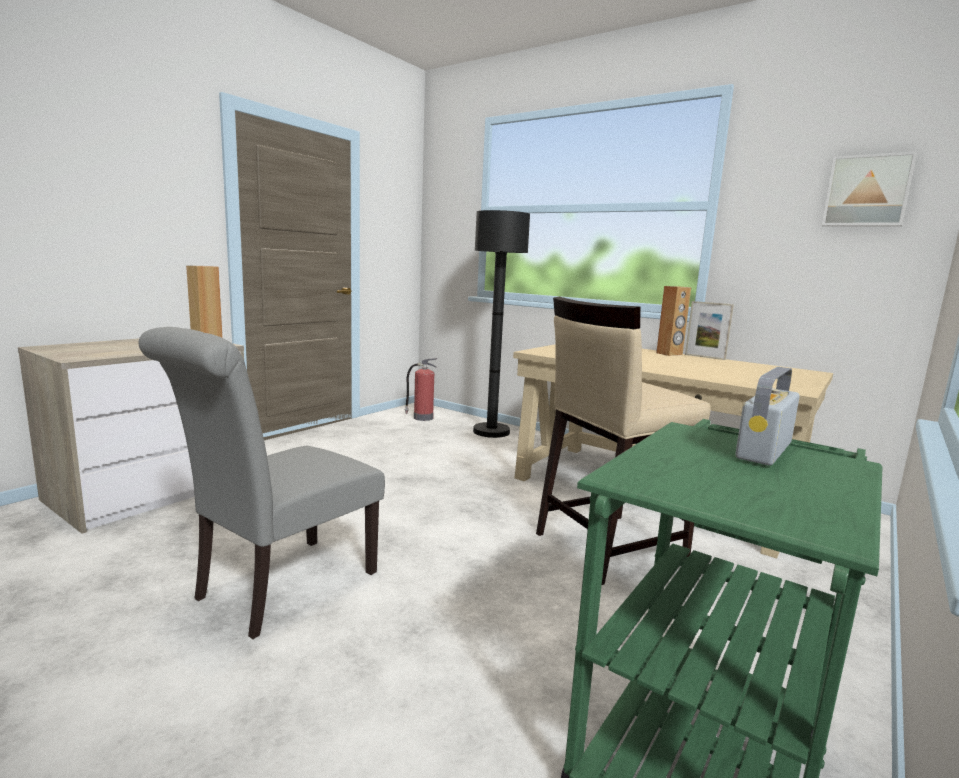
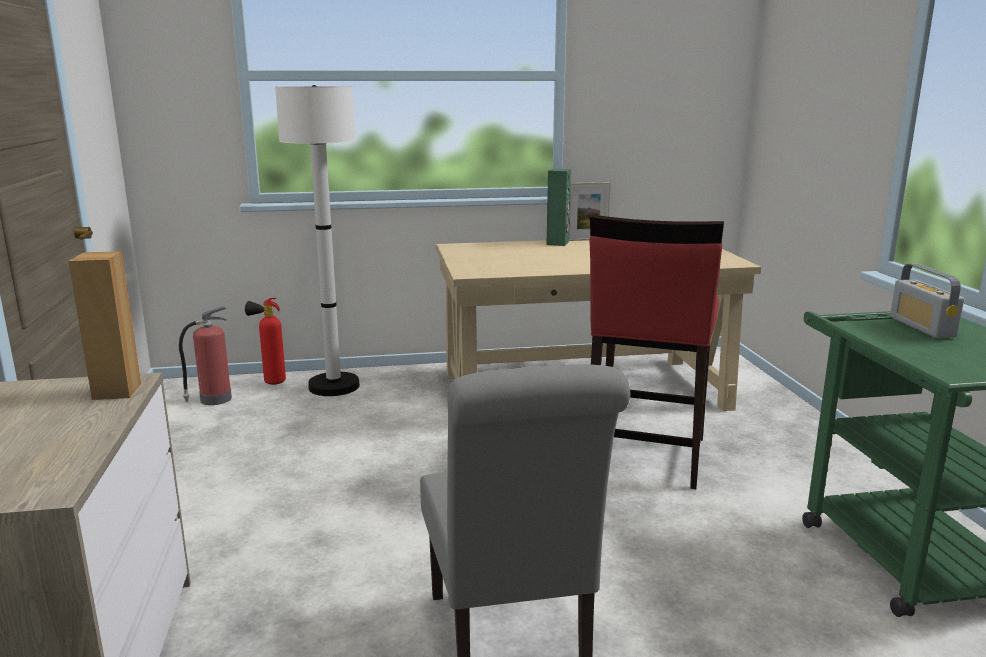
camera: 45 degrees left, 5 degrees up
black floor lamp [473,210,530,438] -> white floor lamp [275,85,360,396]
beige stool [536,296,711,585] -> red stool [589,215,724,489]
brown speaker [656,286,691,356] -> green speaker [546,169,571,246]
picture [822,151,917,226] -> none
none -> fire extinguisher [245,297,286,385]

